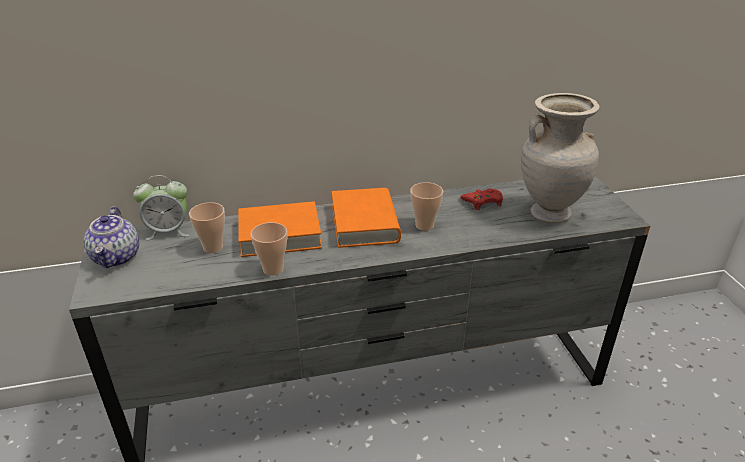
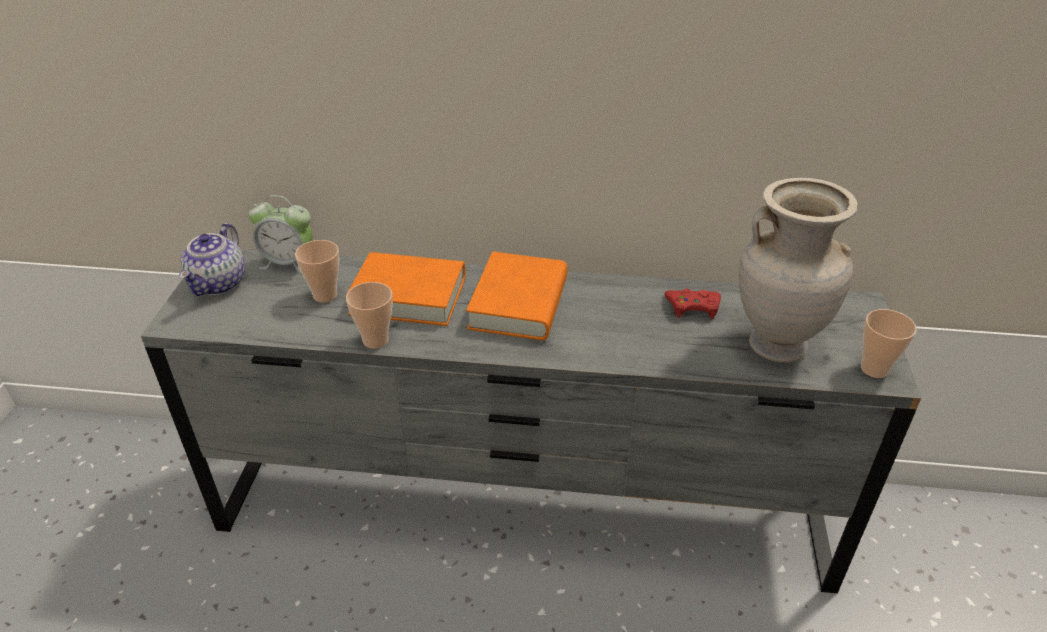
camera: 20 degrees right, 5 degrees up
cup [410,182,443,231] -> cup moved to [861,309,917,378]

